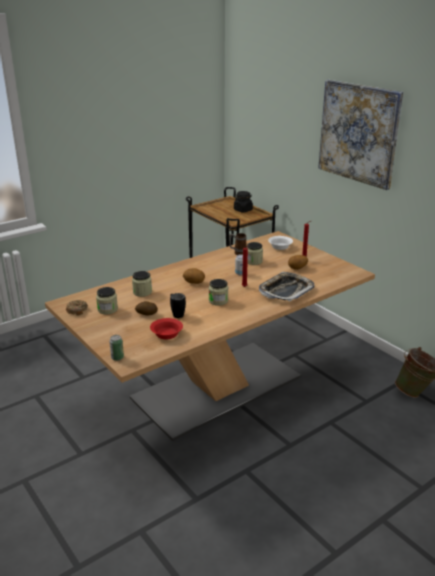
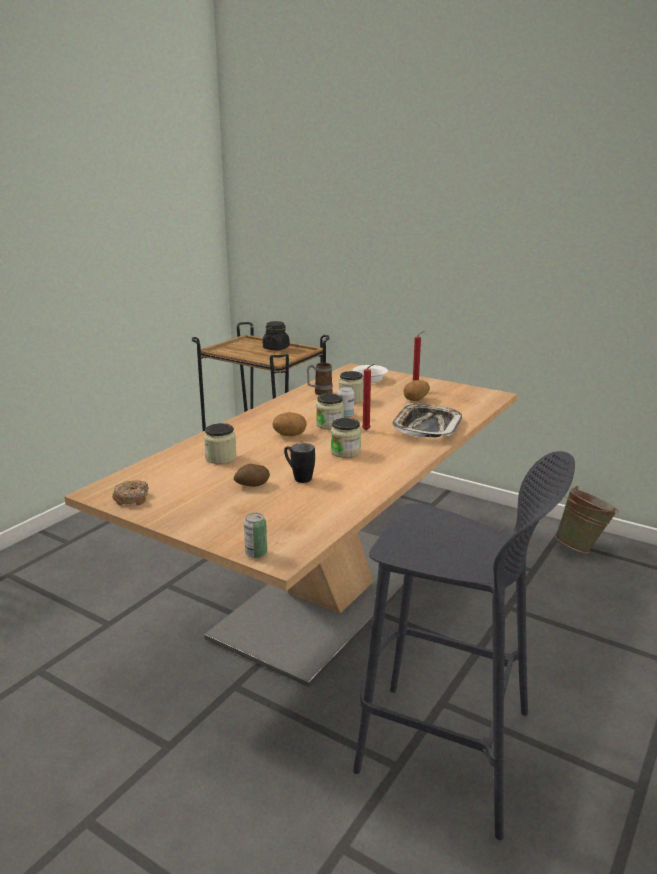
camera: 20 degrees left, 5 degrees down
jar [96,287,118,315] -> jar moved to [316,393,344,430]
red bowl [150,318,183,340] -> none
picture [318,80,403,190] -> none
none -> grey stool [353,451,575,840]

